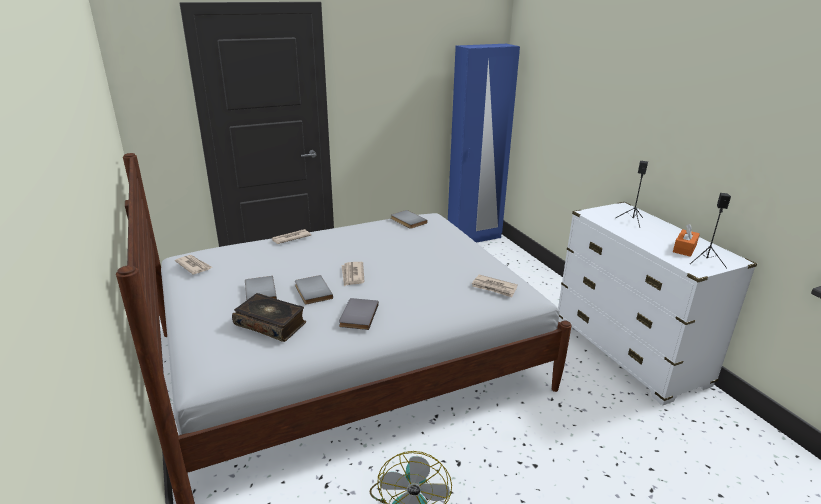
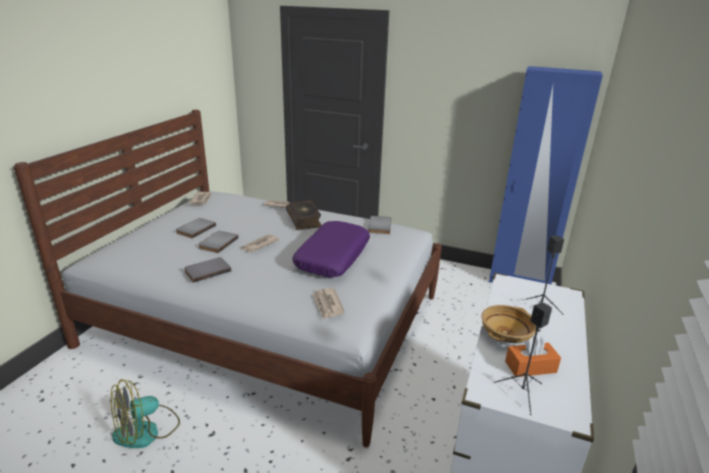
camera: 45 degrees right, 0 degrees up
book [232,293,306,342] -> book moved to [286,200,322,230]
none -> purple pillow [292,221,370,277]
none -> beige bowl [481,305,536,343]

